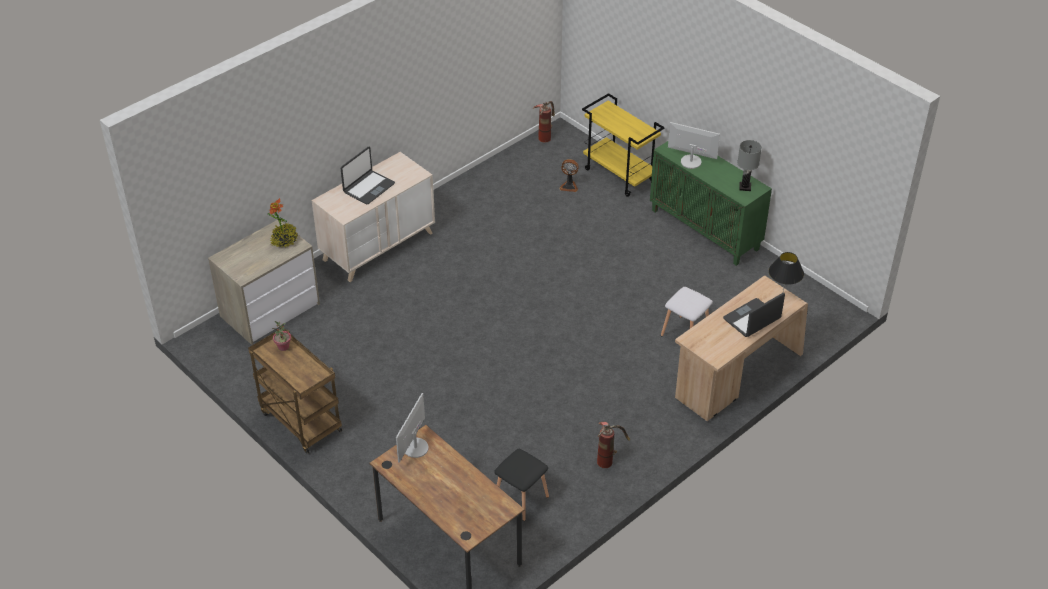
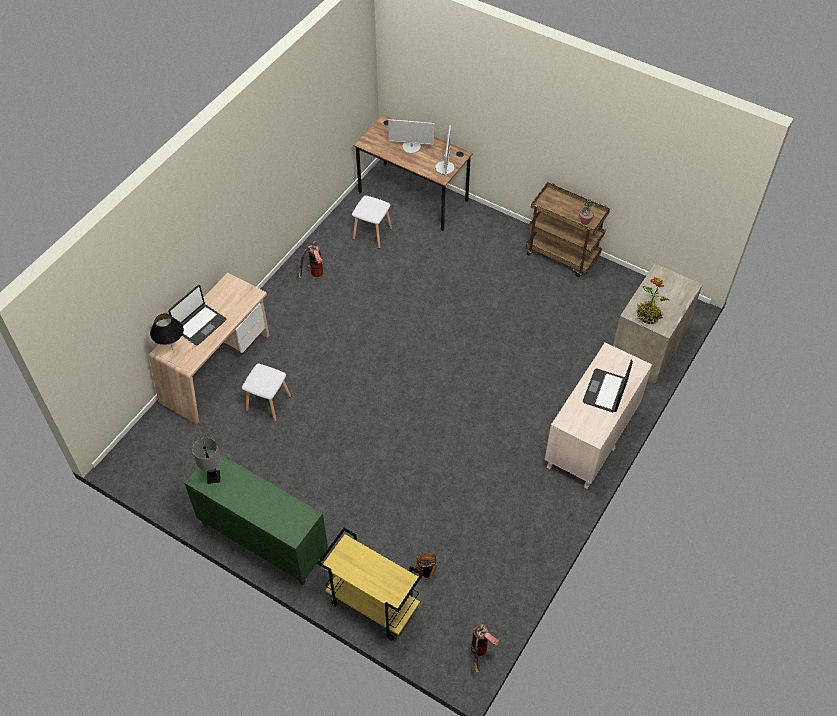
camera: 165 degrees right, 10 degrees up
black stool [494,449,549,521] -> white stool [352,195,392,249]
monitor [668,122,720,169] -> monitor moved to [388,119,435,154]

